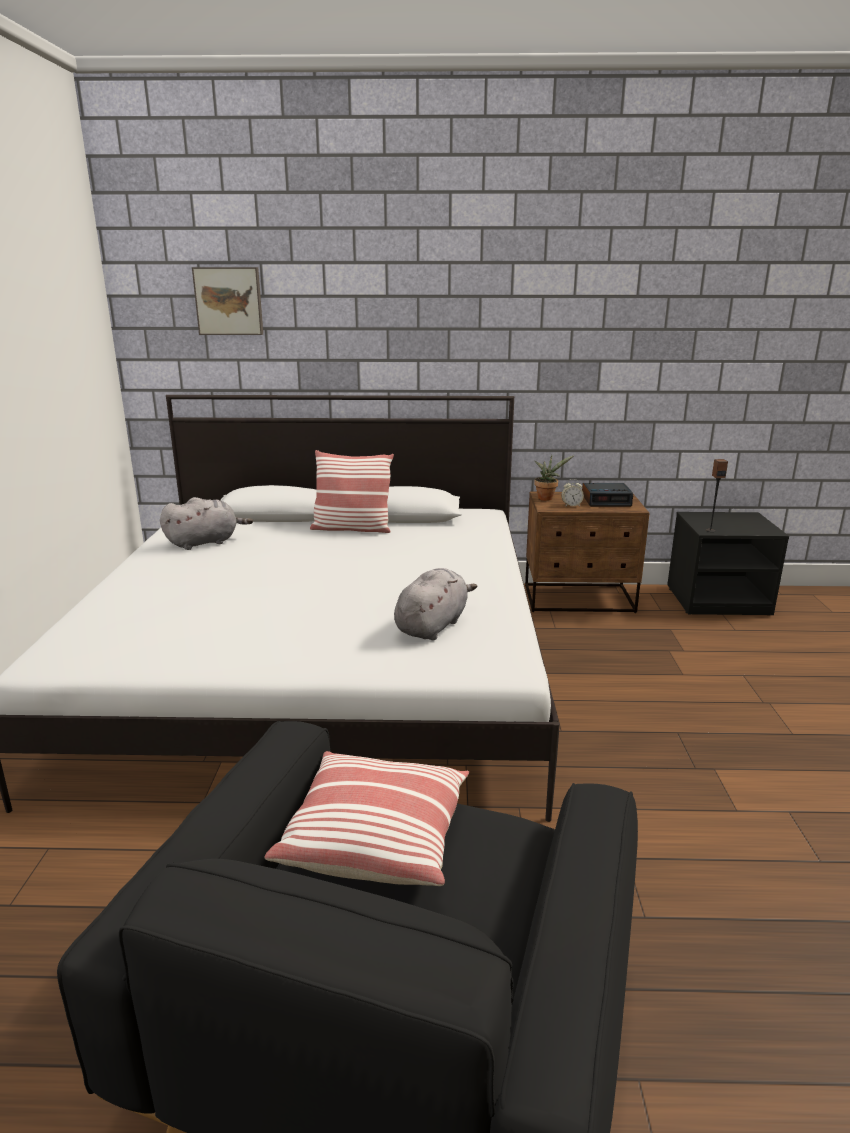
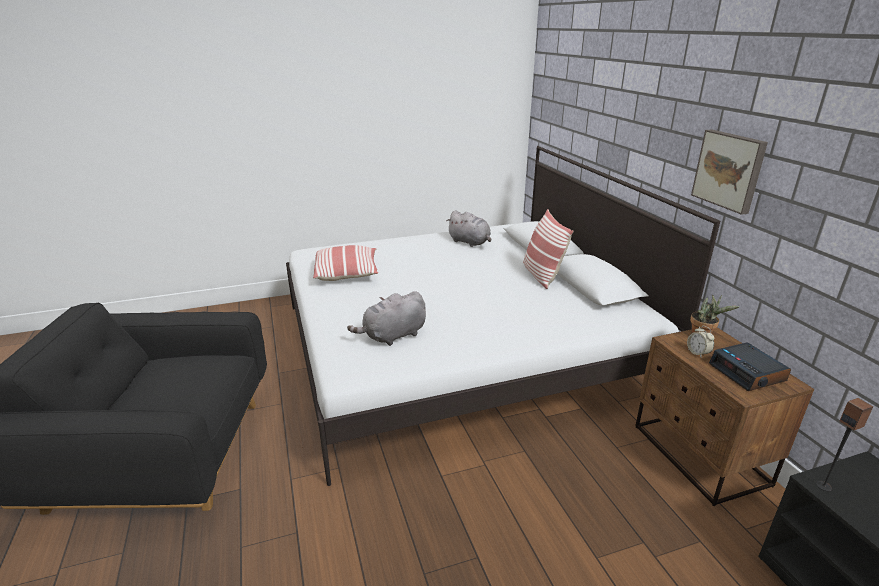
camera: 70 degrees right, 5 degrees up
picture [192,267,263,335] -> picture moved to [691,130,768,215]
pillow [264,751,469,886] -> pillow moved to [313,245,378,281]
grey plush toy [394,568,477,640] -> grey plush toy turned 135 degrees clockwise [347,291,426,346]

